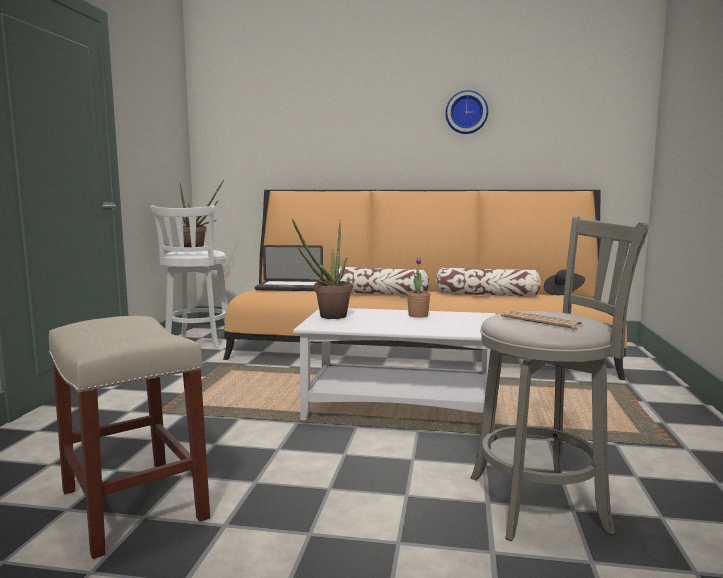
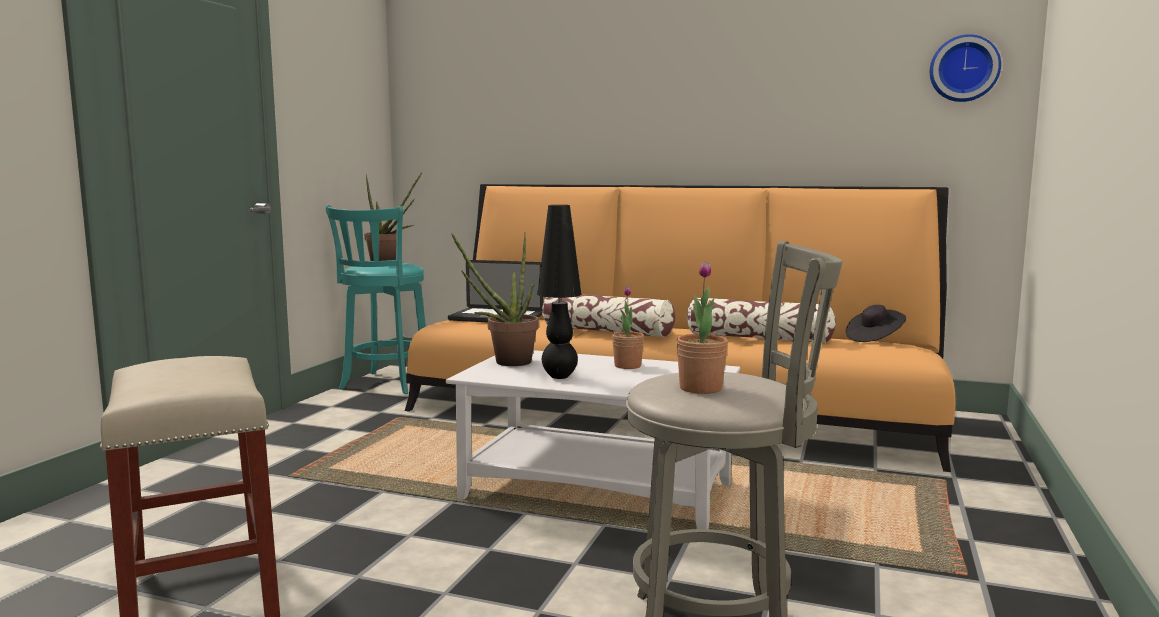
camera: 10 degrees right, 0 degrees up
white stool [150,205,228,348] -> turquoise stool [326,205,426,394]
wall clock [445,90,488,134] -> wall clock moved to [930,34,1001,102]
newspaper [501,310,584,329] -> potted plant [676,262,728,394]
none -> black table lamp [537,205,582,379]

